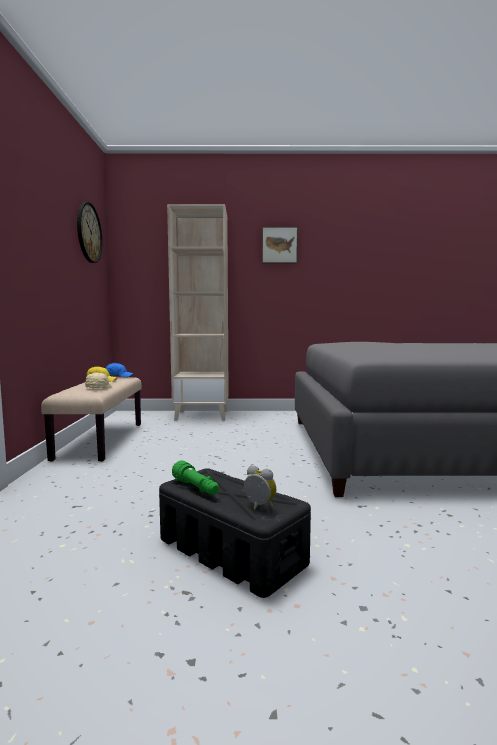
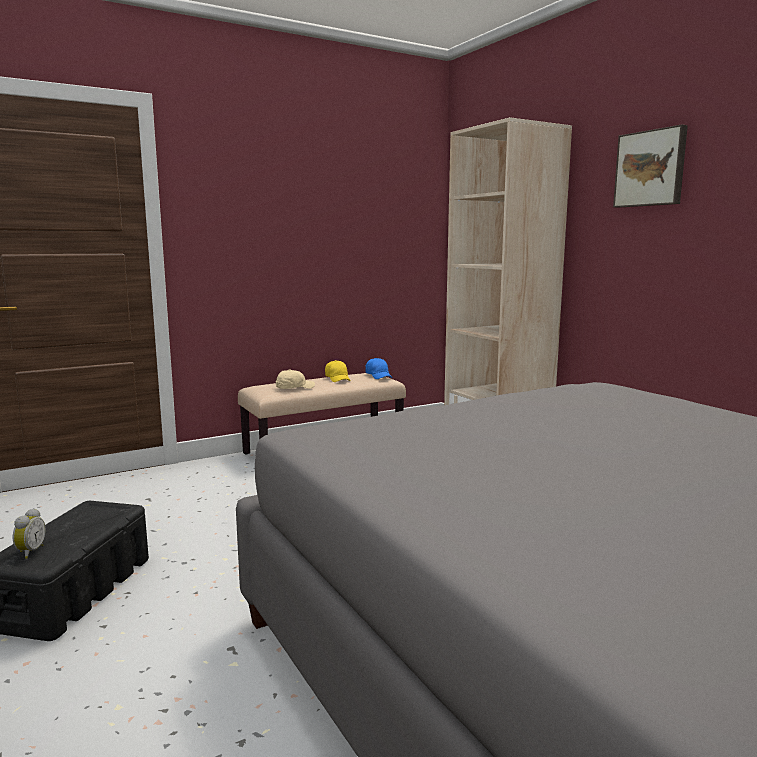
camera: 60 degrees right, 5 degrees up
wall clock [77,202,102,263] -> none
green flashlight [172,460,219,495] -> none

